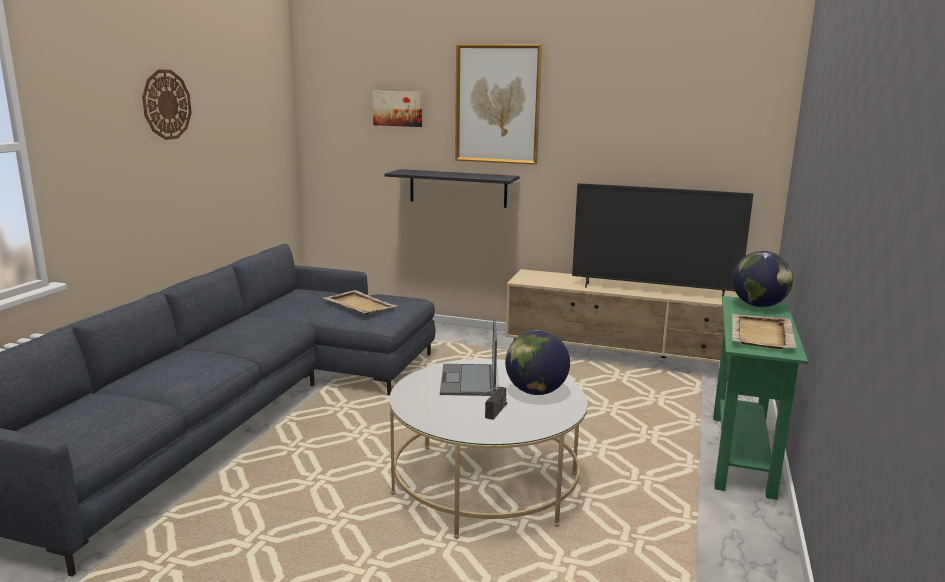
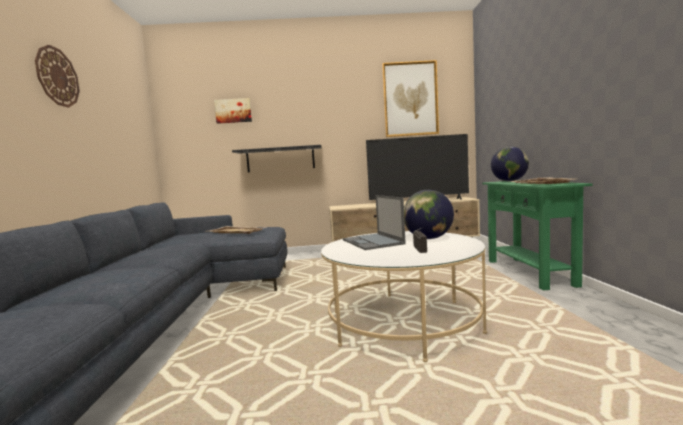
camera: 20 degrees left, 10 degrees down
picture [455,44,542,165] -> picture moved to [382,60,439,137]

